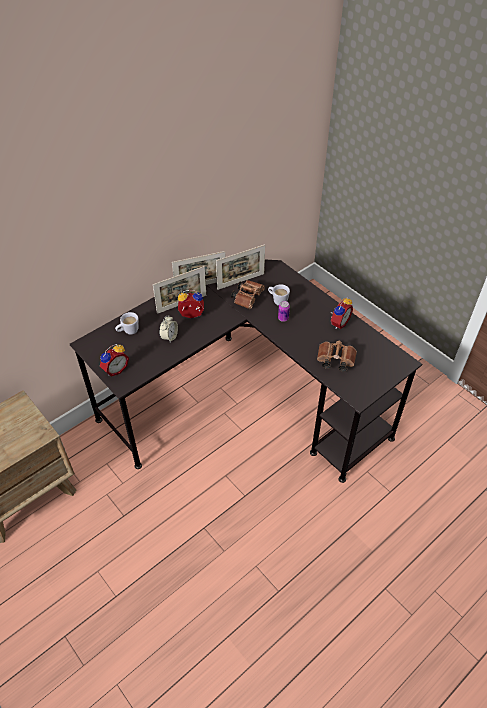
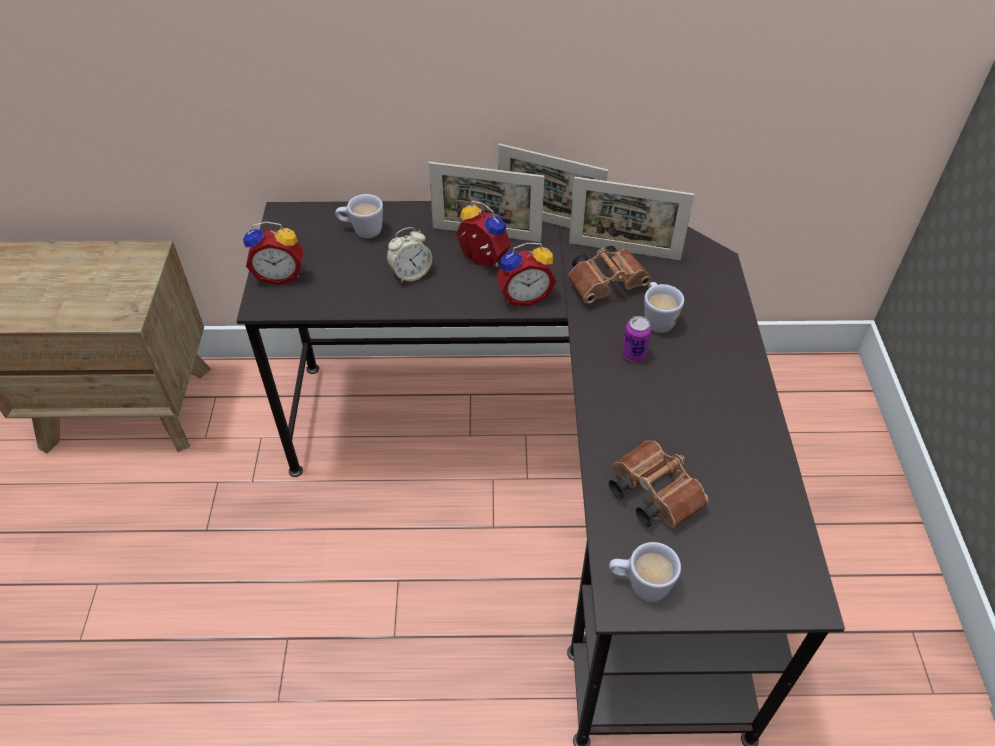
camera: 40 degrees right, 0 degrees up
alarm clock [330,297,353,329] -> alarm clock moved to [497,242,556,306]
none -> white mug [609,542,681,602]

